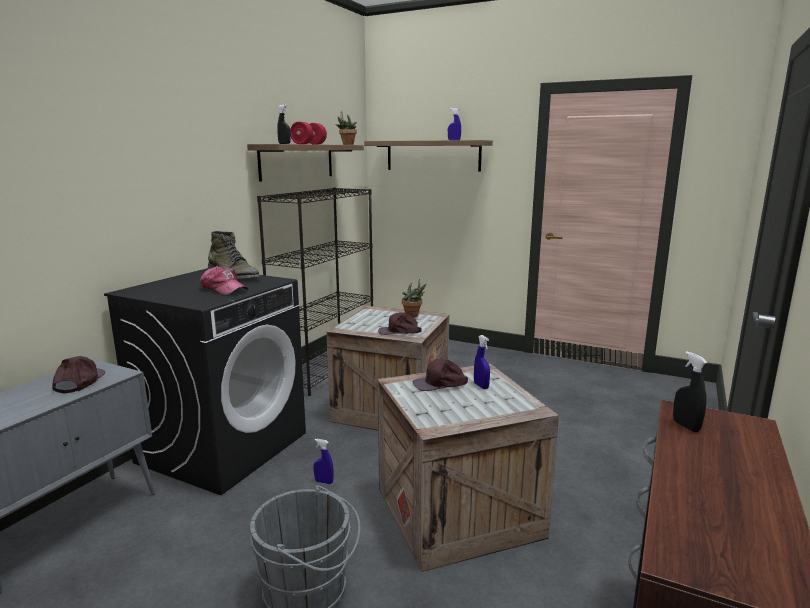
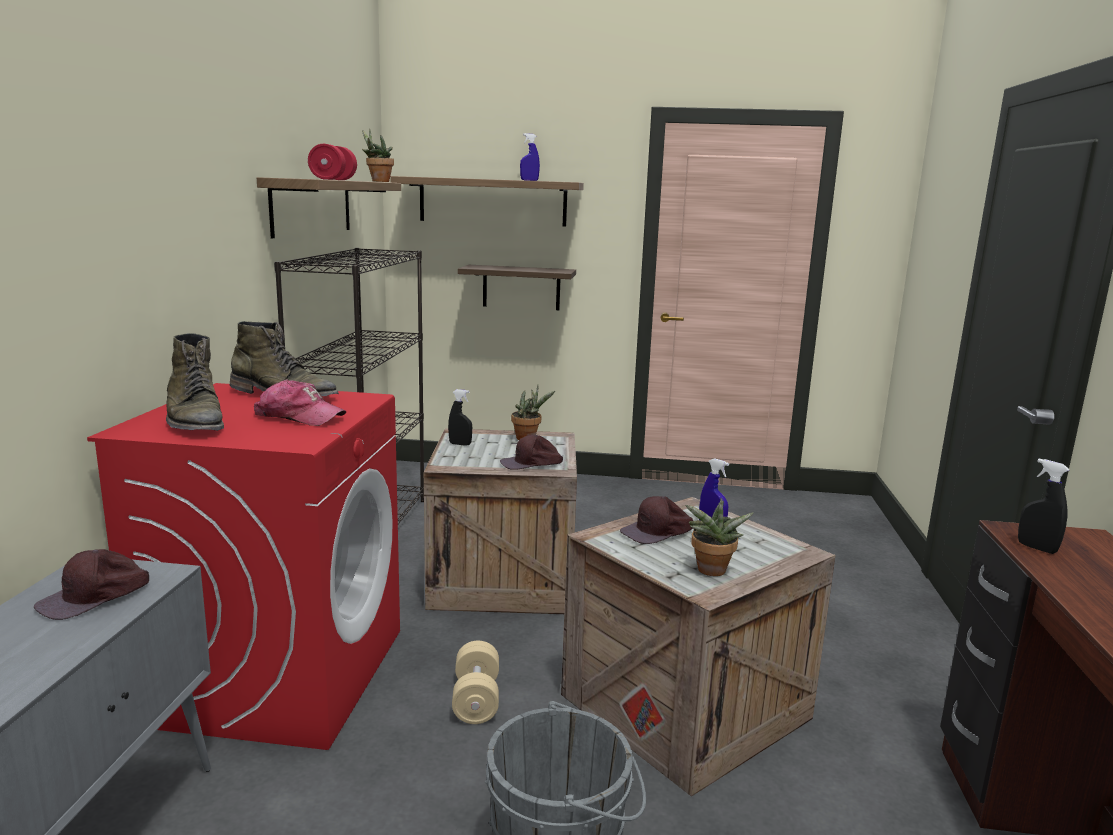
camera: 20 degrees left, 0 degrees up
brown cap [52,356,105,393] -> brown cap turned 120 degrees counterclockwise [34,549,149,620]
black washing machine [104,268,306,495] -> red washing machine [87,383,400,750]
black spray bottle [277,105,291,144] -> black spray bottle moved to [448,389,472,446]
blue spray bottle [313,439,334,484] -> beige dumbbell [452,641,499,724]
none -> green boot [166,333,224,431]
none -> shelf [458,265,576,310]
none -> potted plant [685,498,754,576]

